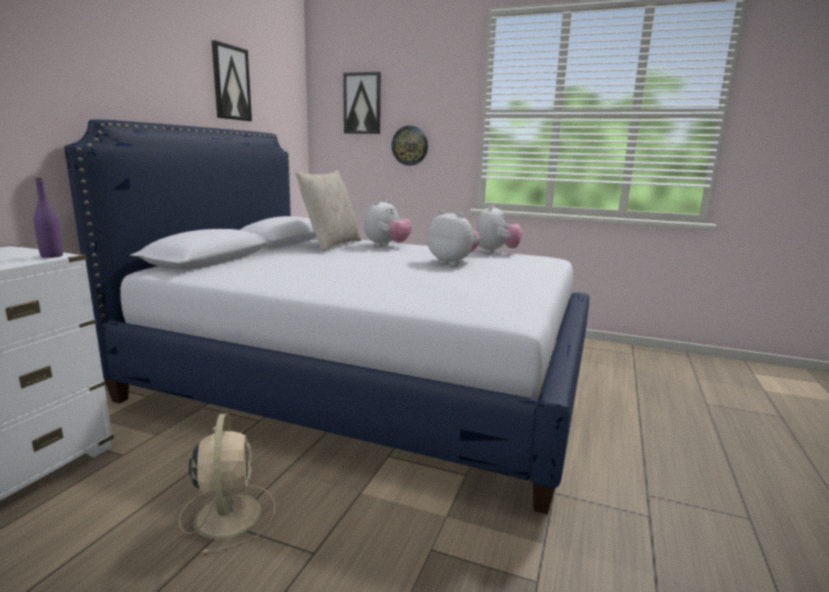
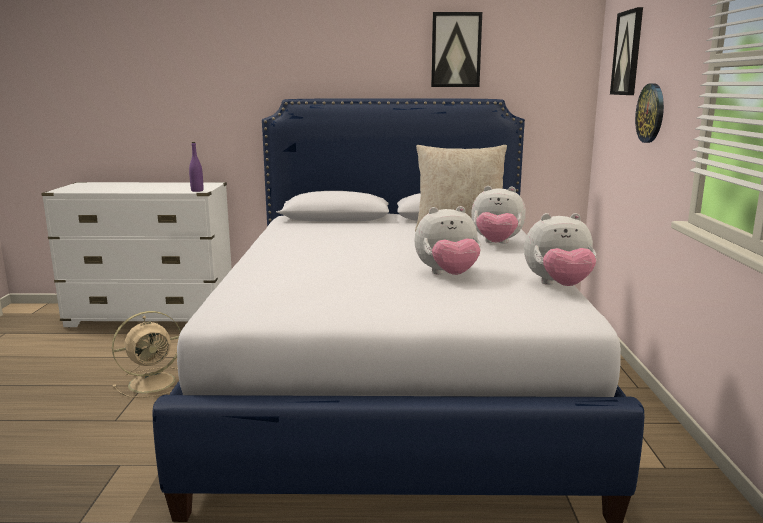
camera: 70 degrees right, 0 degrees up
plush toy [427,210,480,266] -> plush toy turned 60 degrees clockwise [414,206,481,275]

